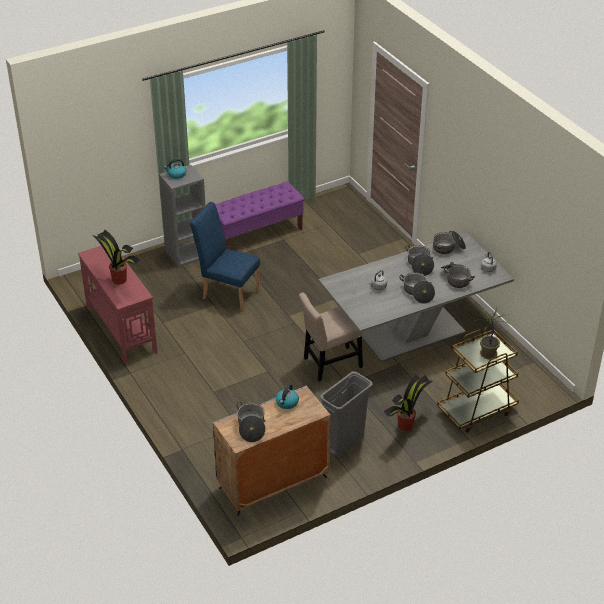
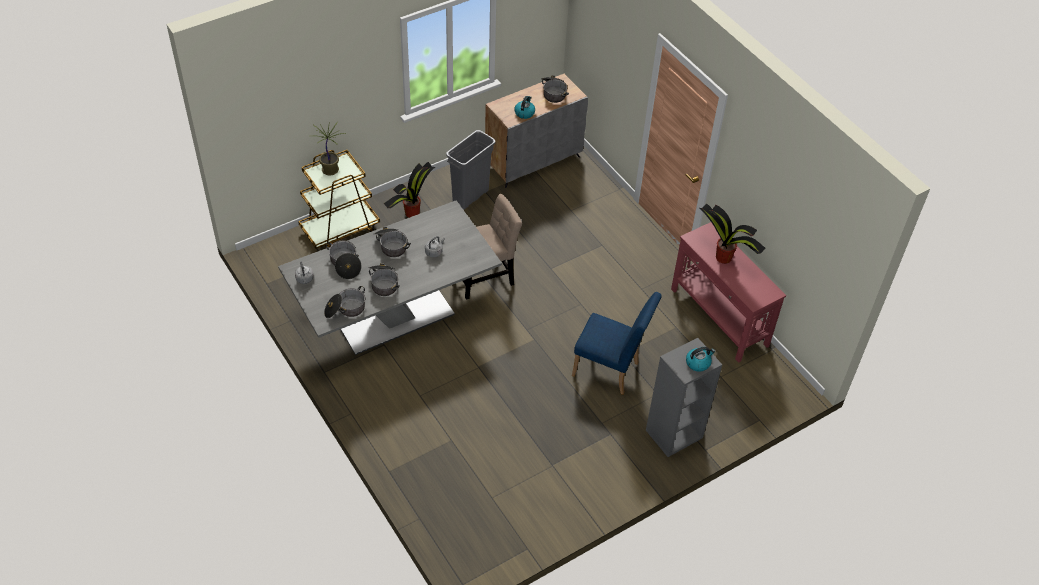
camera: 175 degrees right, 10 degrees up
purple bench [215,182,304,249] -> none

